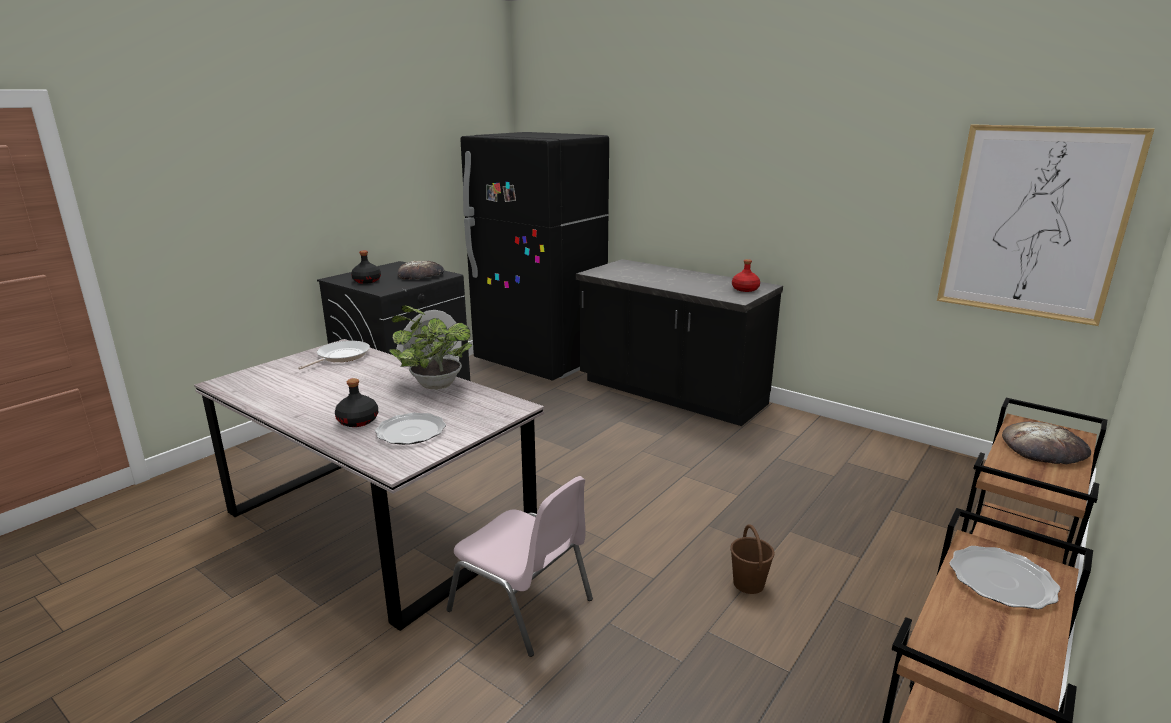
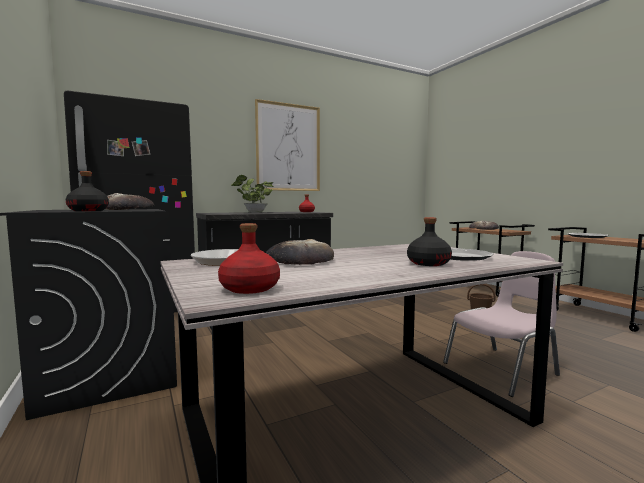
camera: 65 degrees left, 15 degrees down
potted plant [389,305,472,389] -> potted plant moved to [231,175,274,213]
picture [937,124,1154,326] -> picture moved to [255,99,320,191]
none -> red bottle [218,223,280,294]
none -> bread [266,239,334,265]

